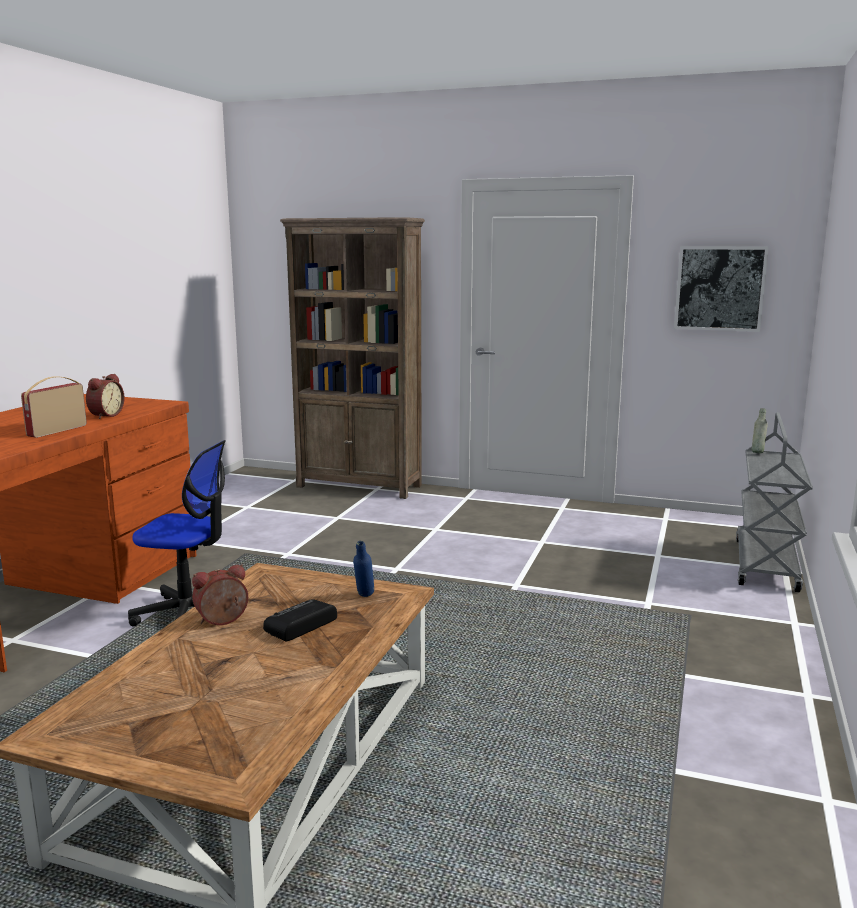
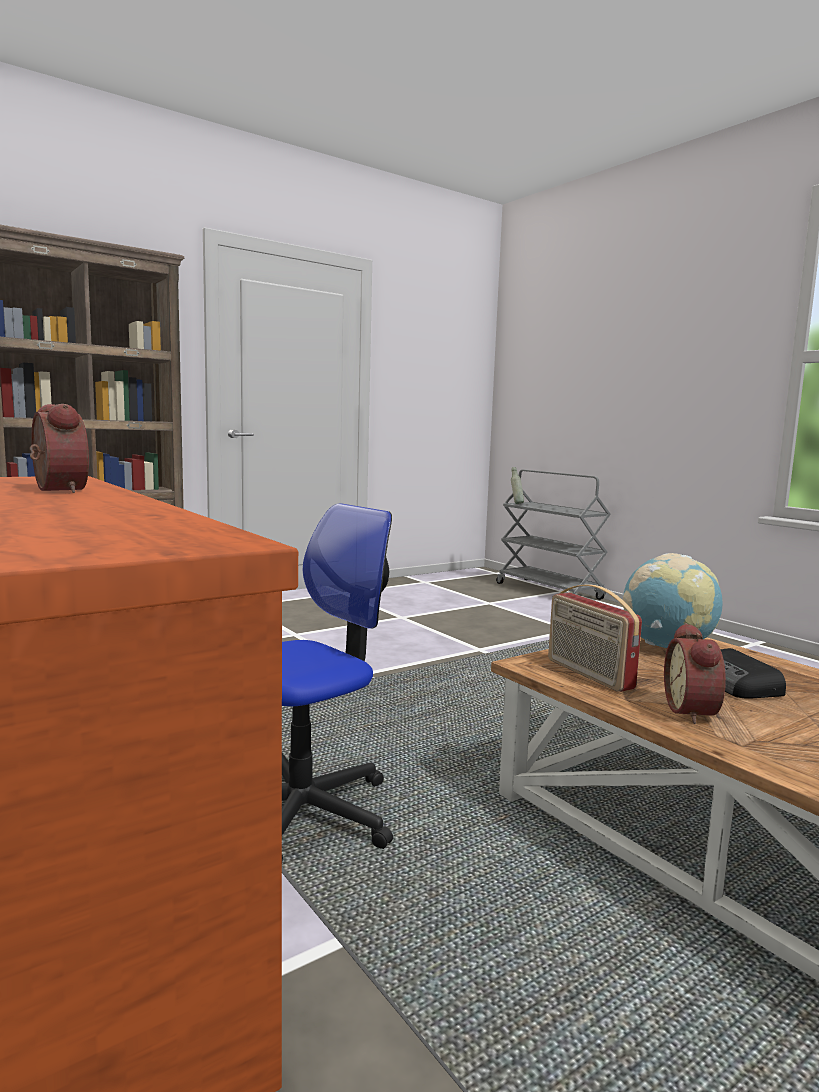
camera: 55 degrees left, 5 degrees down
radio [21,376,87,438] -> radio moved to [548,584,642,692]
blue bottle [353,541,374,597] -> globe [623,553,723,648]
picture [674,246,769,332] -> none

